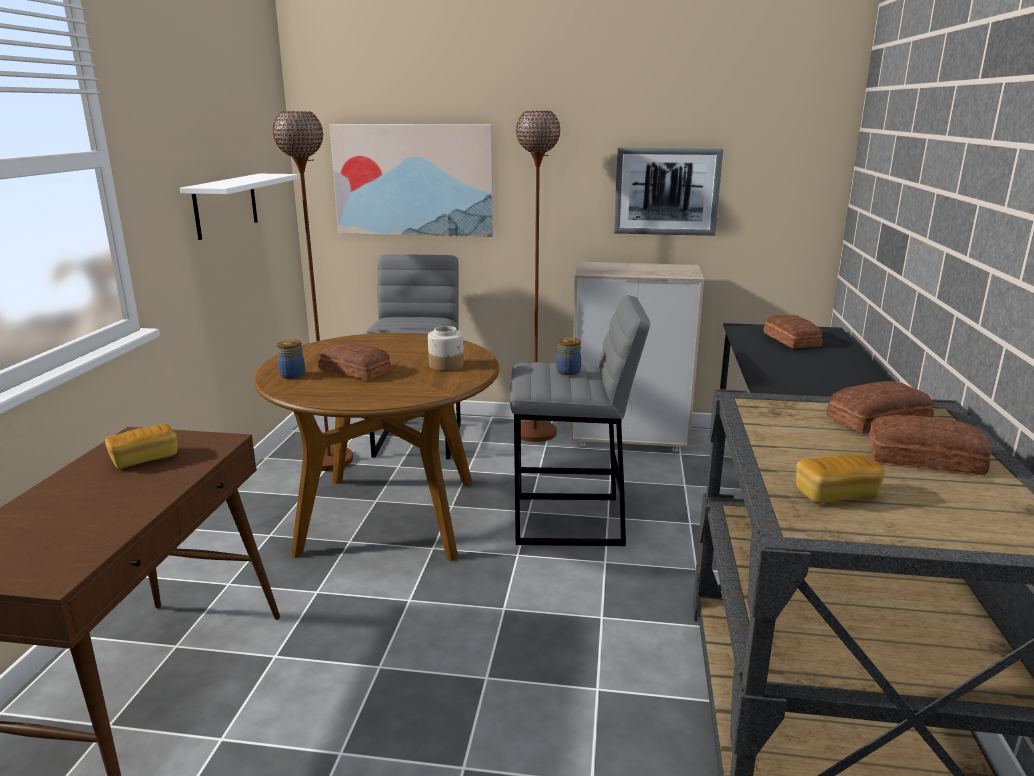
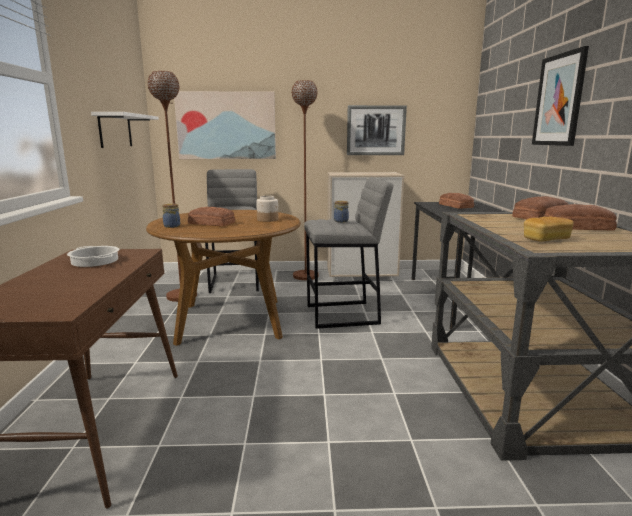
camera: 10 degrees left, 5 degrees down
bread [105,424,178,469] -> cooking pot [67,246,119,267]
none -> picture [532,46,589,146]

